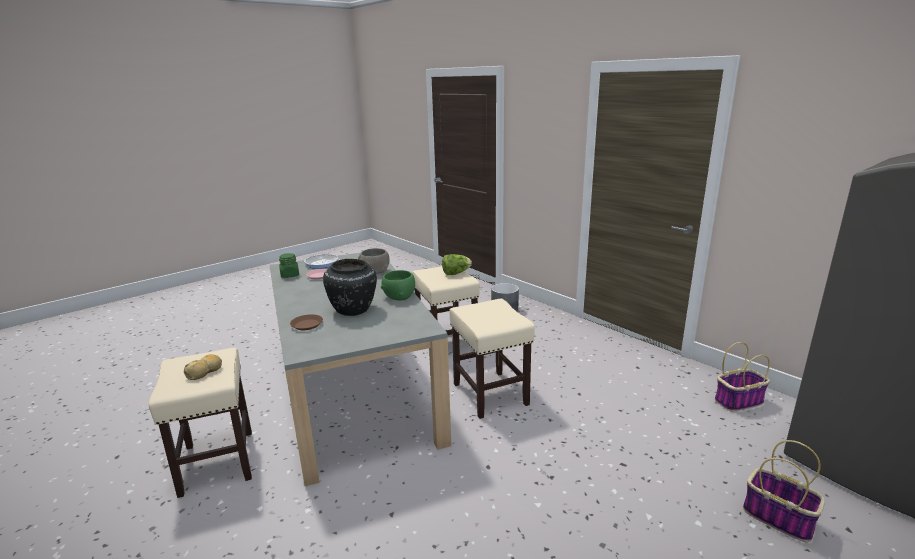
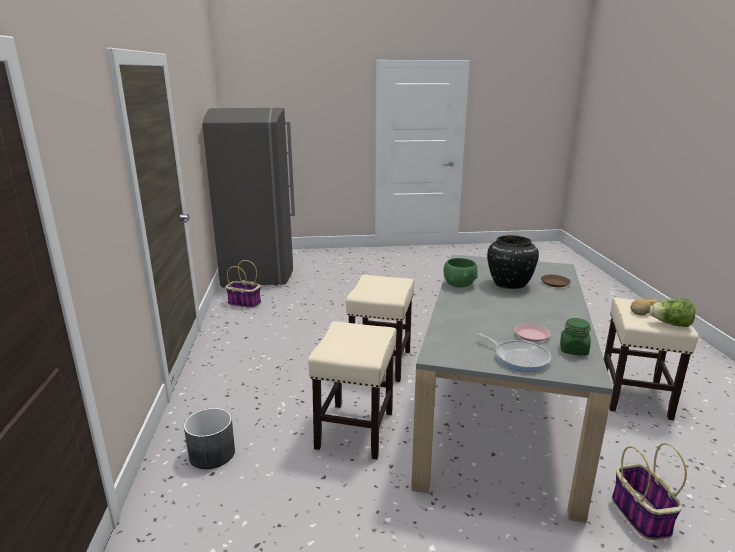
camera: 145 degrees left, 0 degrees up
grey bowl [358,248,389,274] -> none
lettuce [442,254,472,275] -> lettuce moved to [649,299,696,327]
basket [743,440,825,542] -> basket moved to [612,443,687,540]

